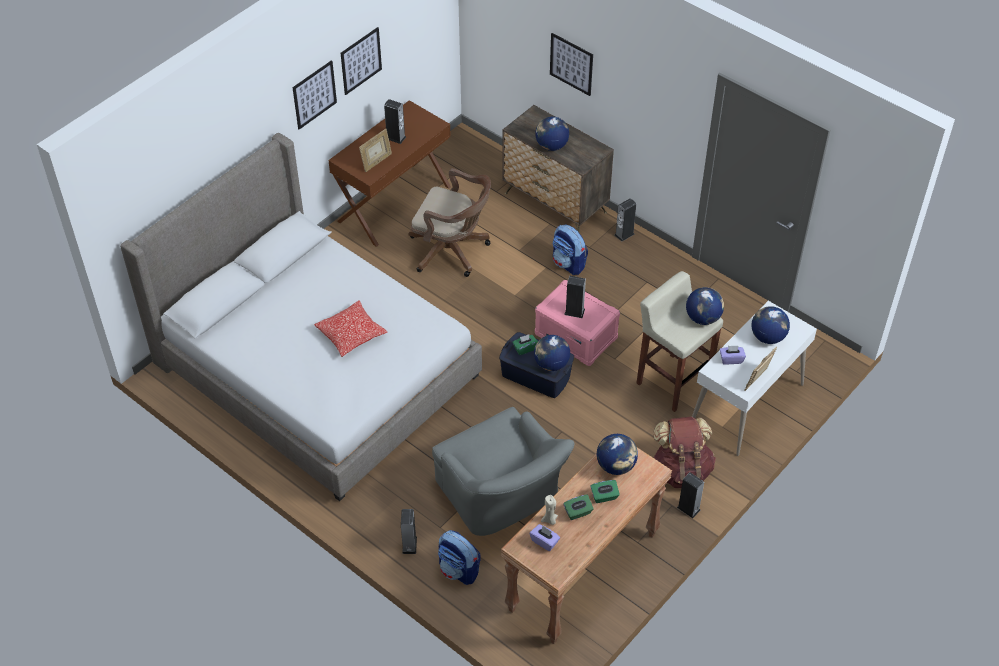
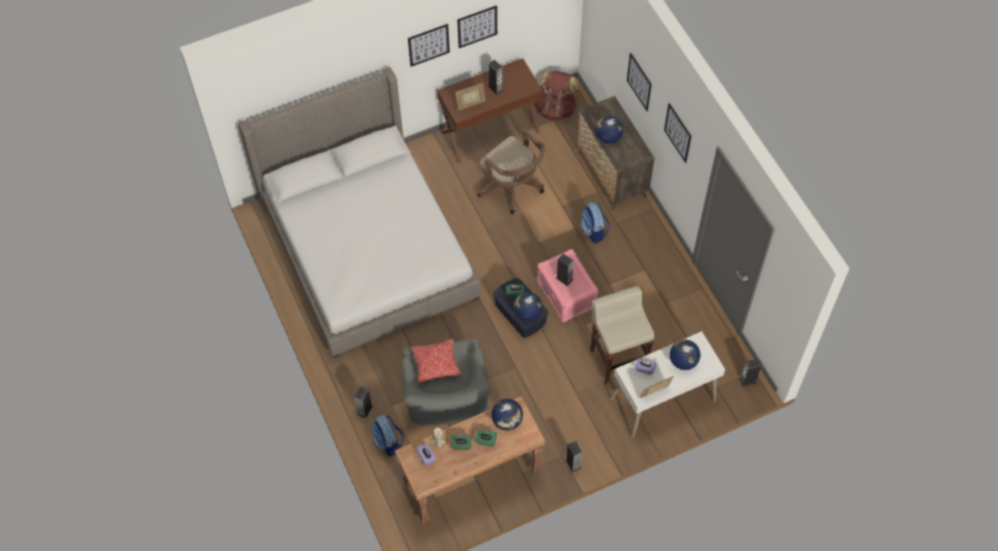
camera: 25 degrees right, 10 degrees up
pillow [314,300,387,357] -> pillow moved to [411,339,461,383]
speaker [615,198,636,242] -> speaker moved to [740,359,762,387]
brown backpack [654,417,716,488] -> brown backpack moved to [534,70,579,121]
globe [686,287,724,325] -> none
none -> picture [664,103,691,163]

